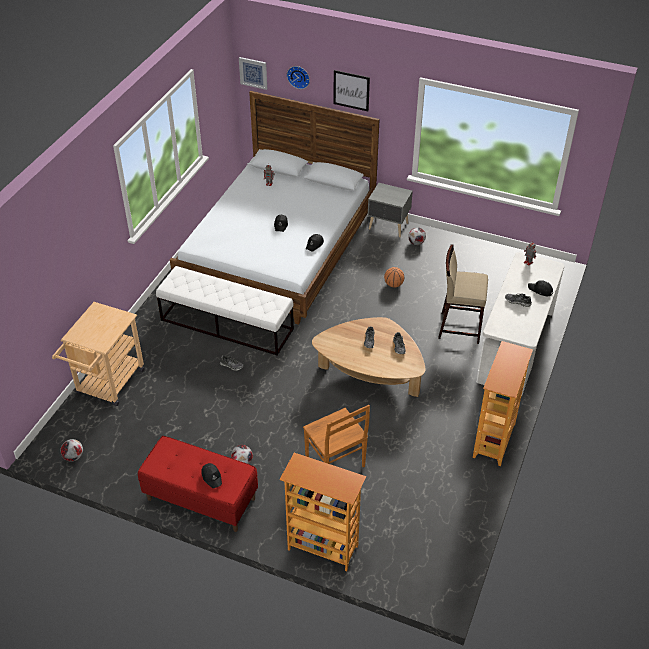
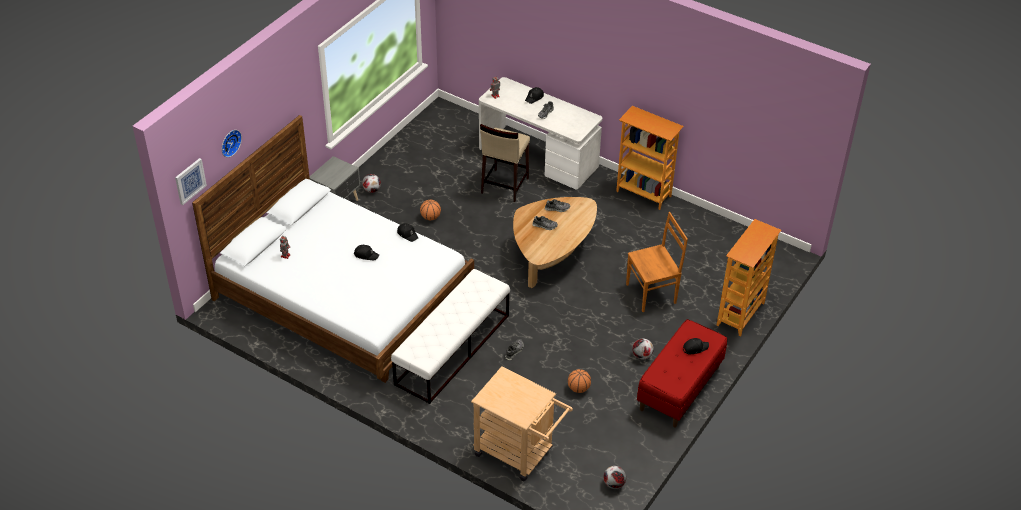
camera: 80 degrees left, 0 degrees up
picture [333,70,370,111] -> none
none -> basketball [568,369,591,393]

